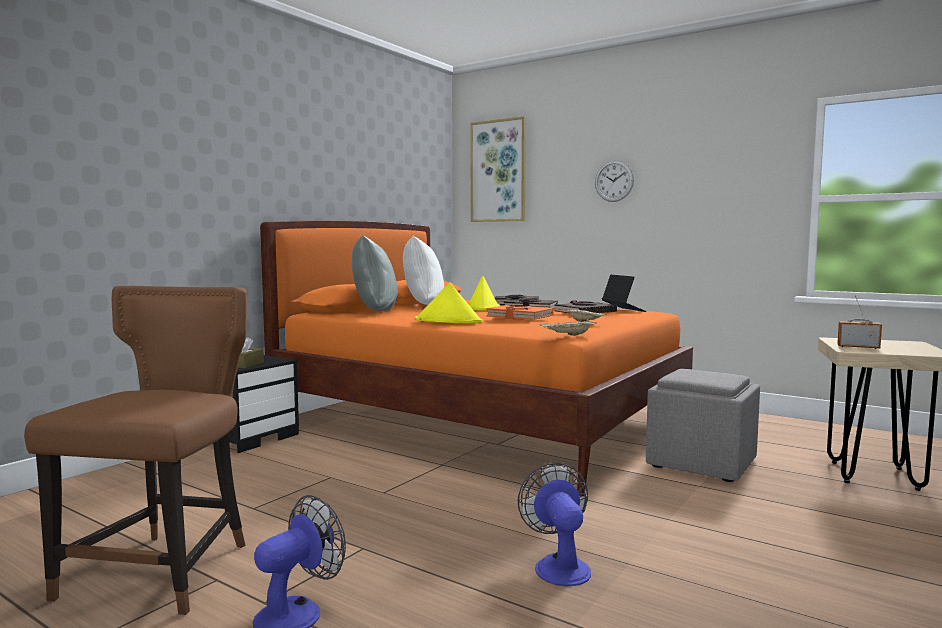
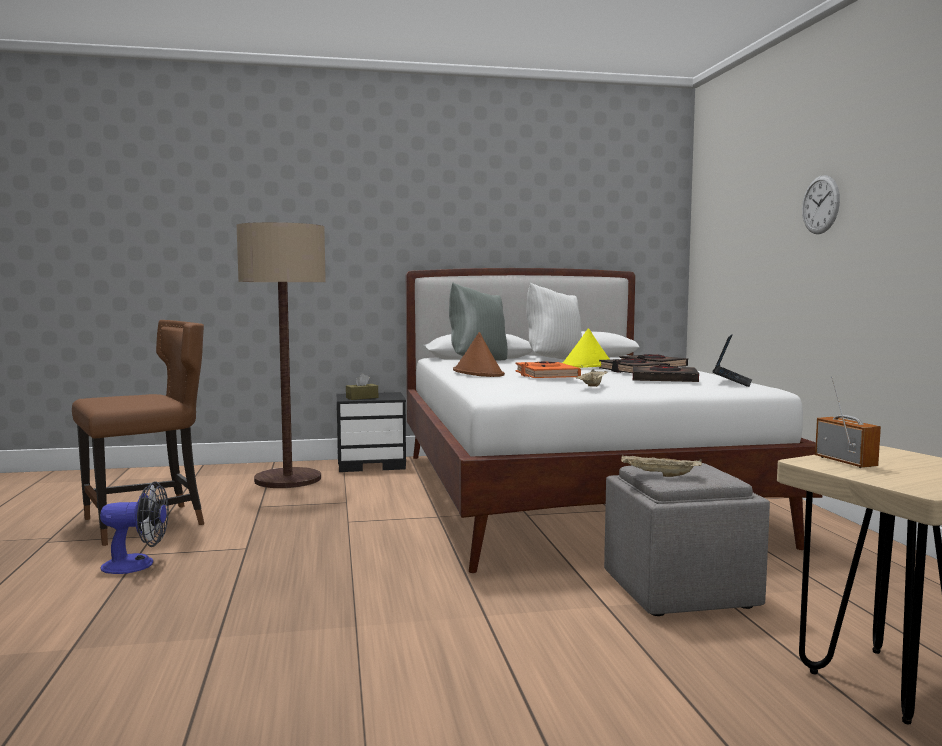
camera: 45 degrees right, 0 degrees up
orange bed [260,220,693,496] -> white bed [406,268,823,573]
yellow hat [415,282,483,324] -> brown hat [453,332,505,377]
picture [470,116,526,222] -> none
fan [518,463,591,586] -> none
beige tray [539,320,597,336] -> beige tray moved to [621,455,702,477]
none -> floor lamp [237,222,326,488]

